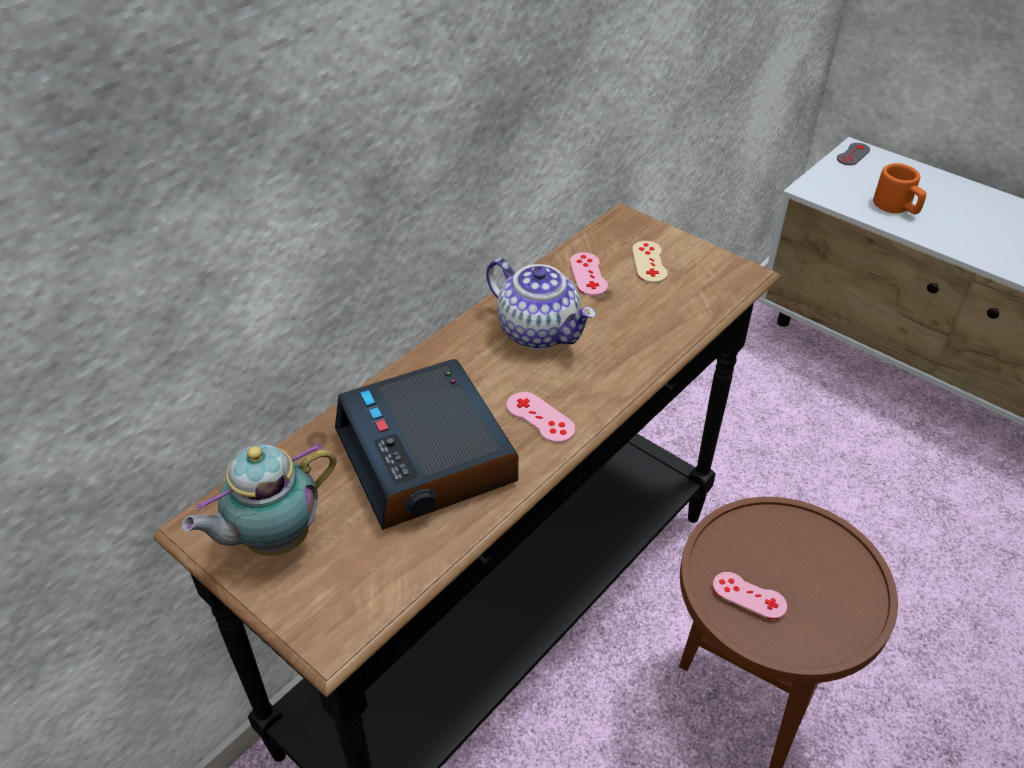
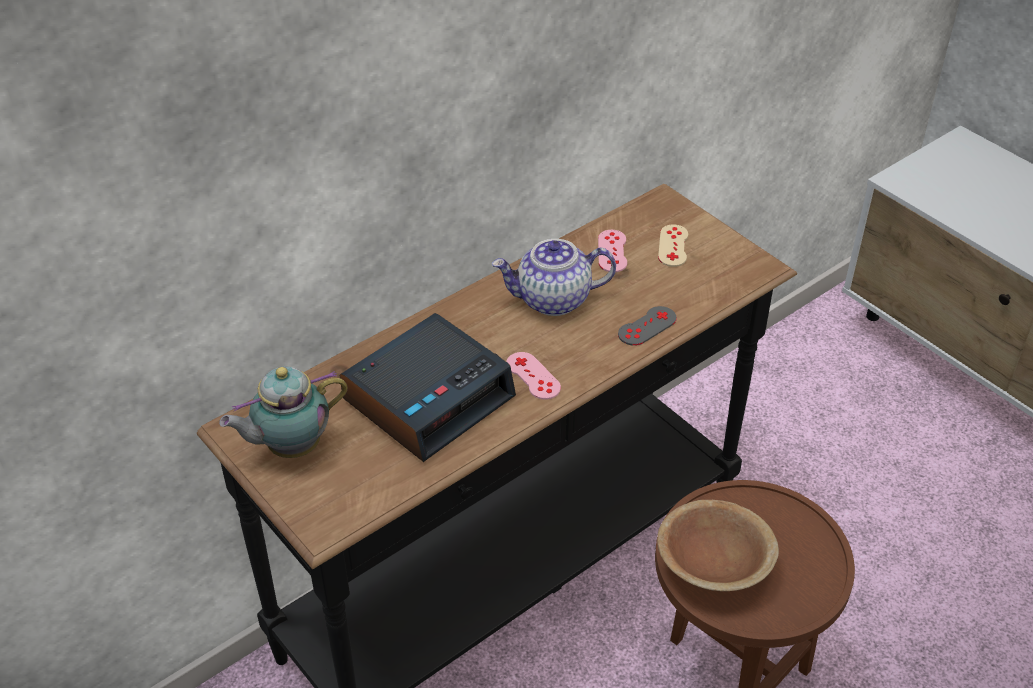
camera: 10 degrees right, 0 degrees up
alarm clock [335,359,518,530] -> alarm clock turned 120 degrees counterclockwise [339,313,516,462]
teapot [486,258,596,350] -> teapot turned 120 degrees clockwise [492,239,616,316]
pink game controller [713,572,787,619] -> brown bowl [657,500,779,591]
grey game controller [837,143,870,165] -> grey game controller moved to [618,306,677,346]
orange mug [873,163,926,215] -> none

